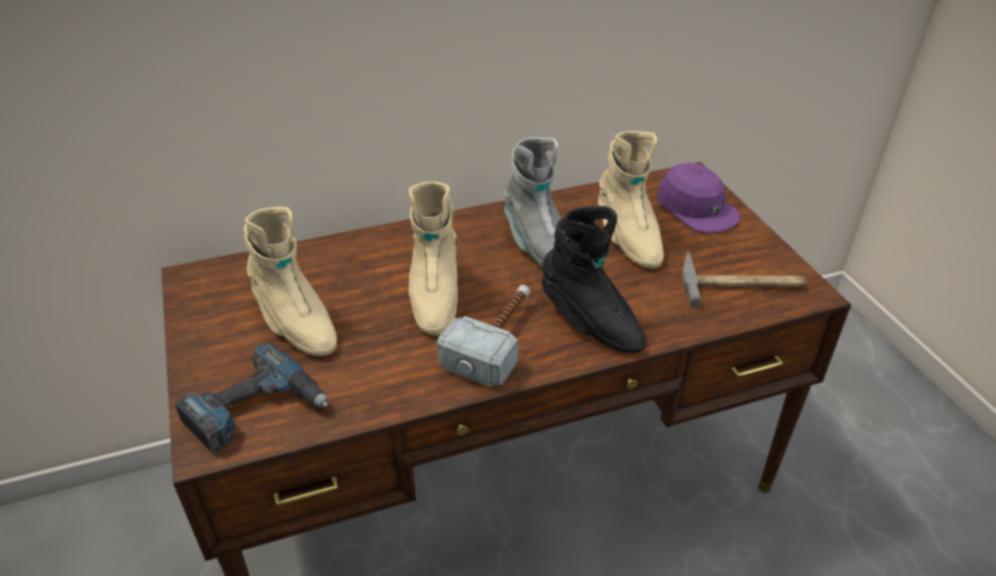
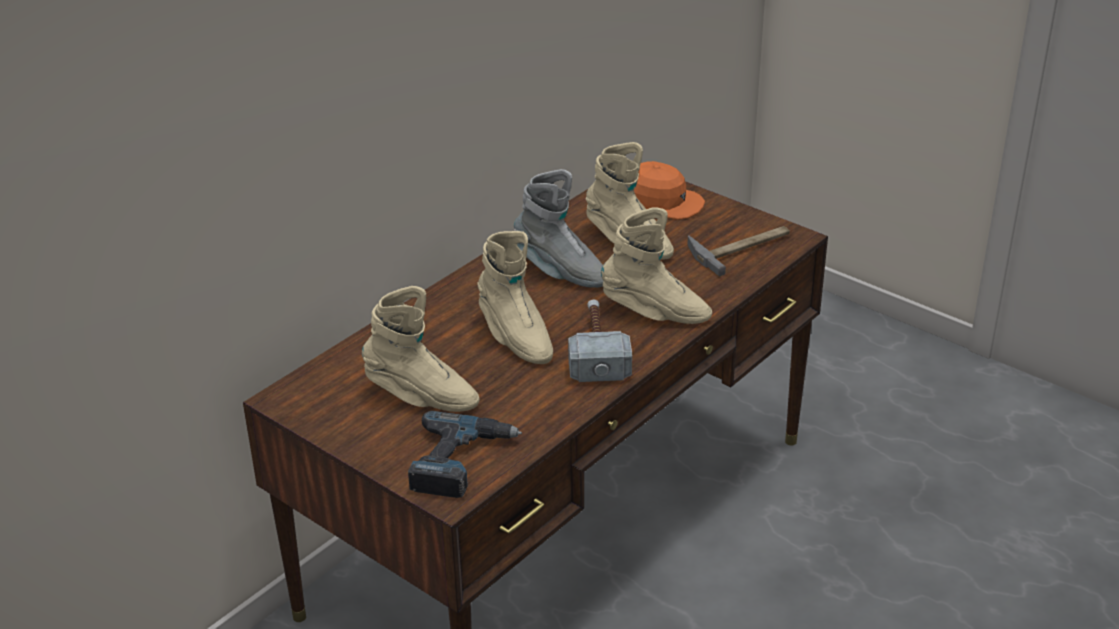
camera: 30 degrees left, 5 degrees down
black boot [542,206,647,353] -> beige boot [601,207,712,324]
purple cap [657,163,740,234] -> orange cap [634,161,705,220]

